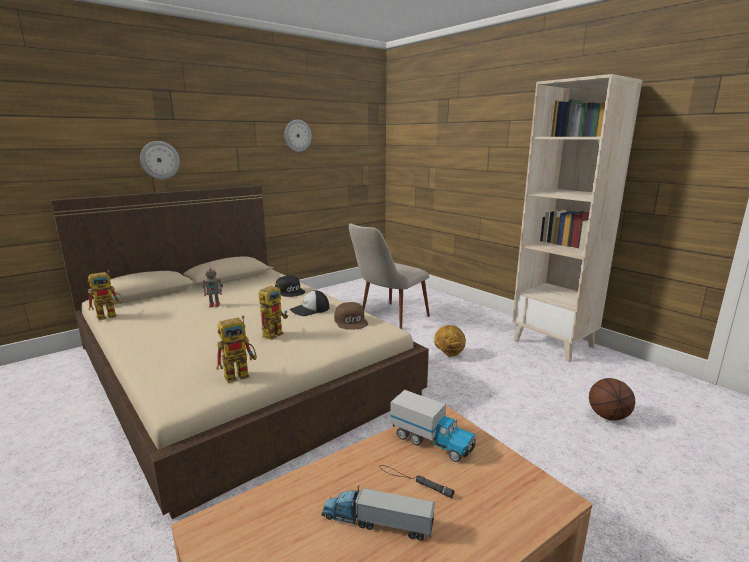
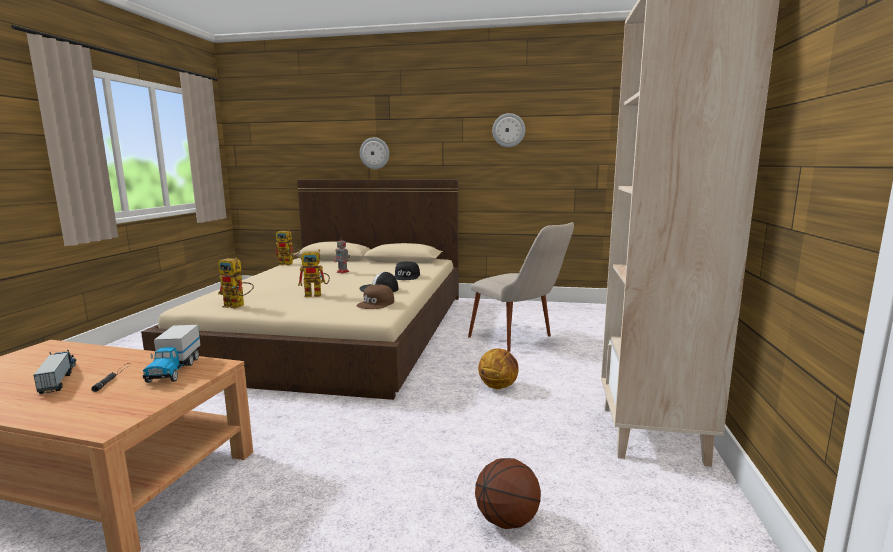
camera: 50 degrees right, 5 degrees down
beige chair [349,223,430,329] -> beige chair turned 135 degrees counterclockwise [468,222,574,352]

